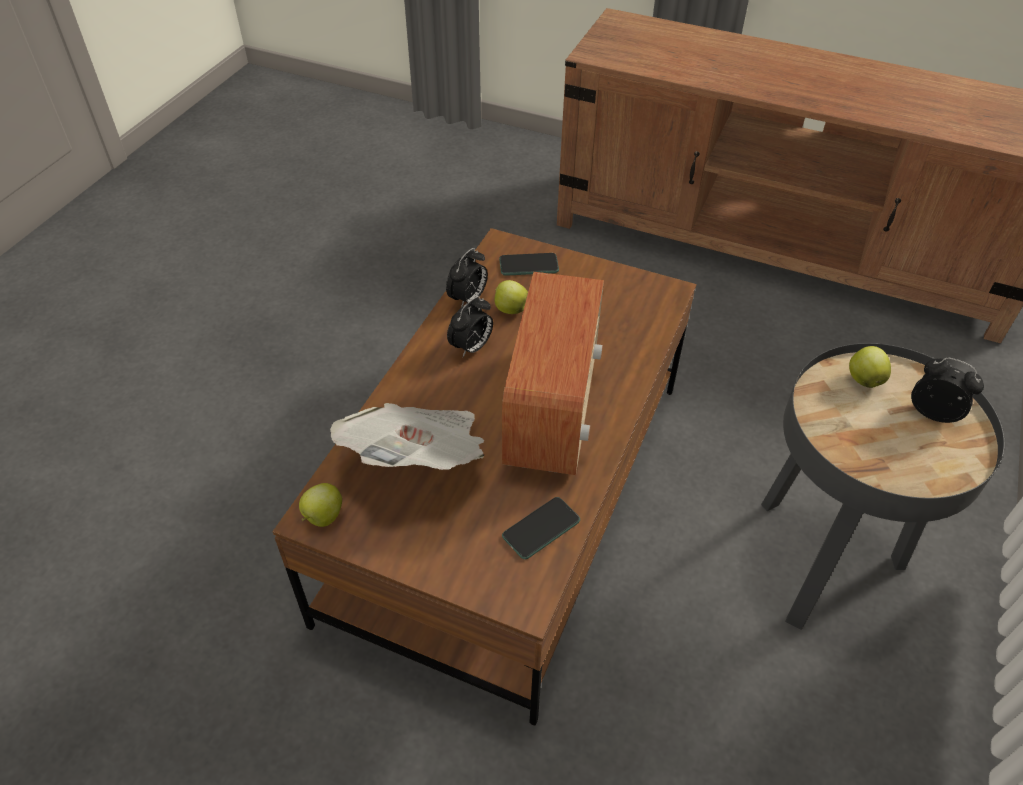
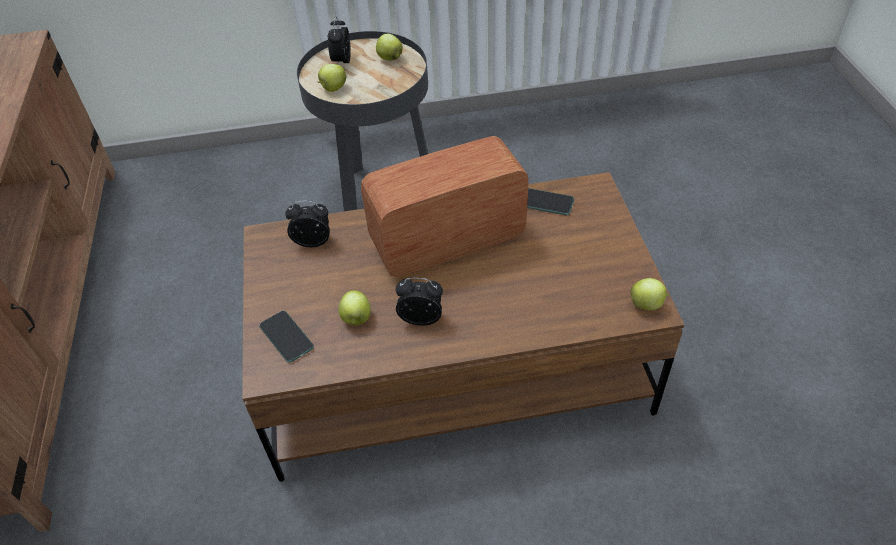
camera: 120 degrees left, 0 degrees up
newspaper [330,403,485,470] -> none
alarm clock [446,248,488,307] -> alarm clock moved to [285,201,330,247]
none -> apple [376,34,403,61]

